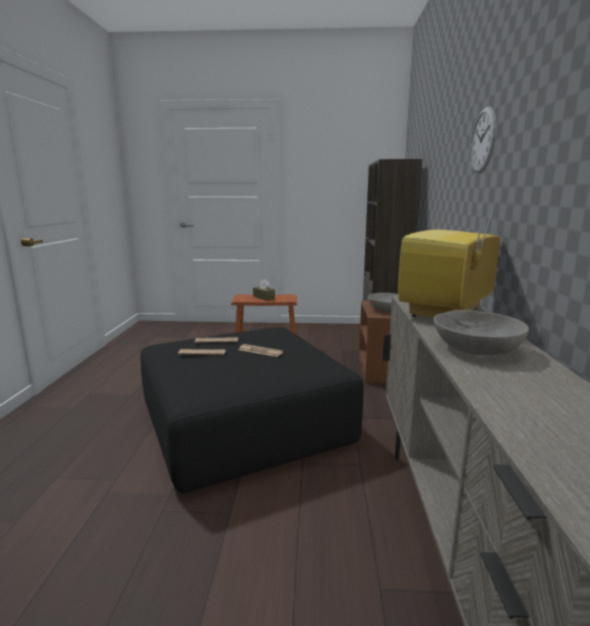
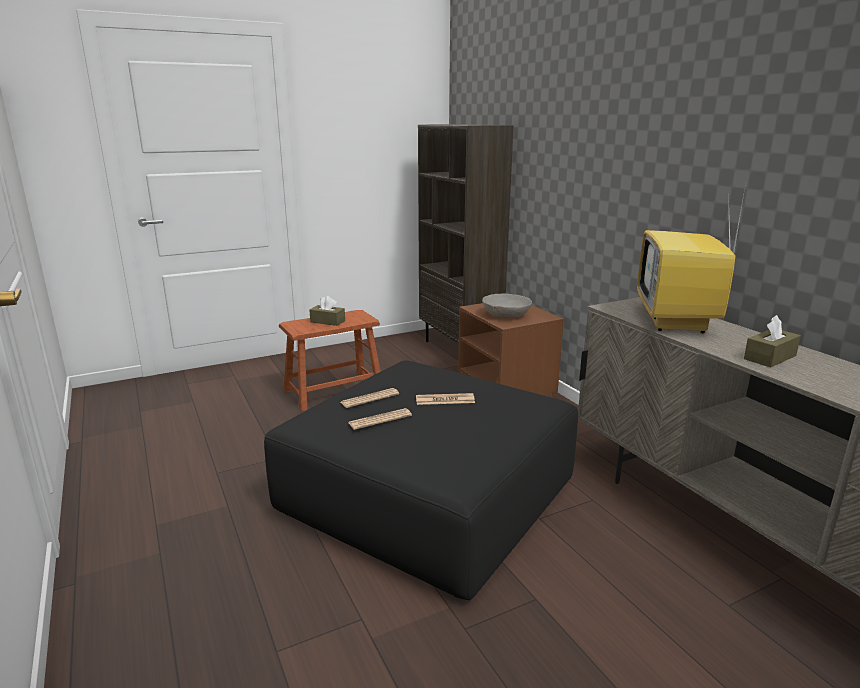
camera: 30 degrees left, 5 degrees up
grey bowl [434,310,529,355] -> brown tissue box [744,315,801,367]
wall clock [470,106,497,173] -> none

